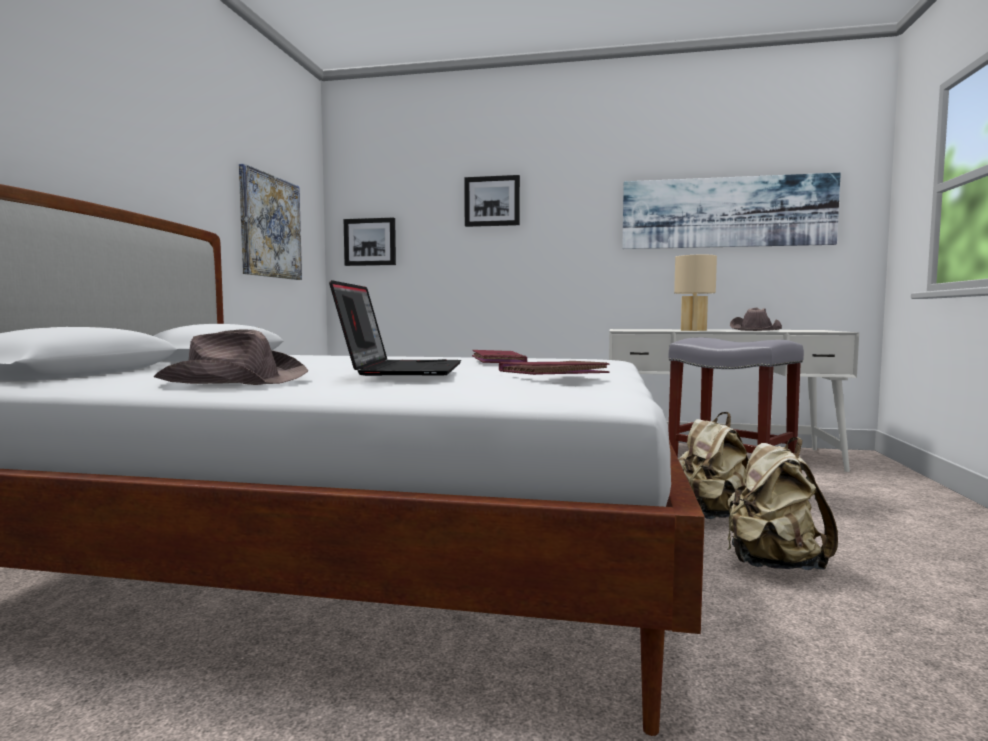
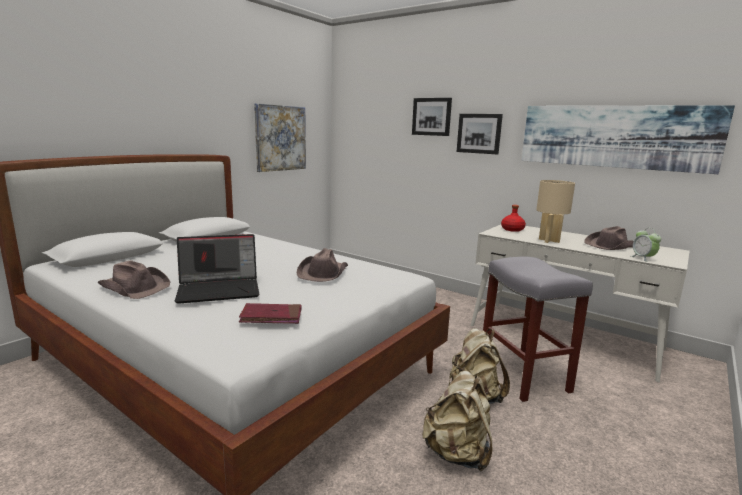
camera: 25 degrees right, 10 degrees up
laptop [329,280,461,376] -> laptop turned 45 degrees clockwise [175,234,259,304]
picture [344,217,396,266] -> picture moved to [457,114,503,154]
red book [472,350,527,363] -> brown hat [296,248,348,282]
none -> red bottle [501,205,526,232]
none -> alarm clock [631,228,661,262]

